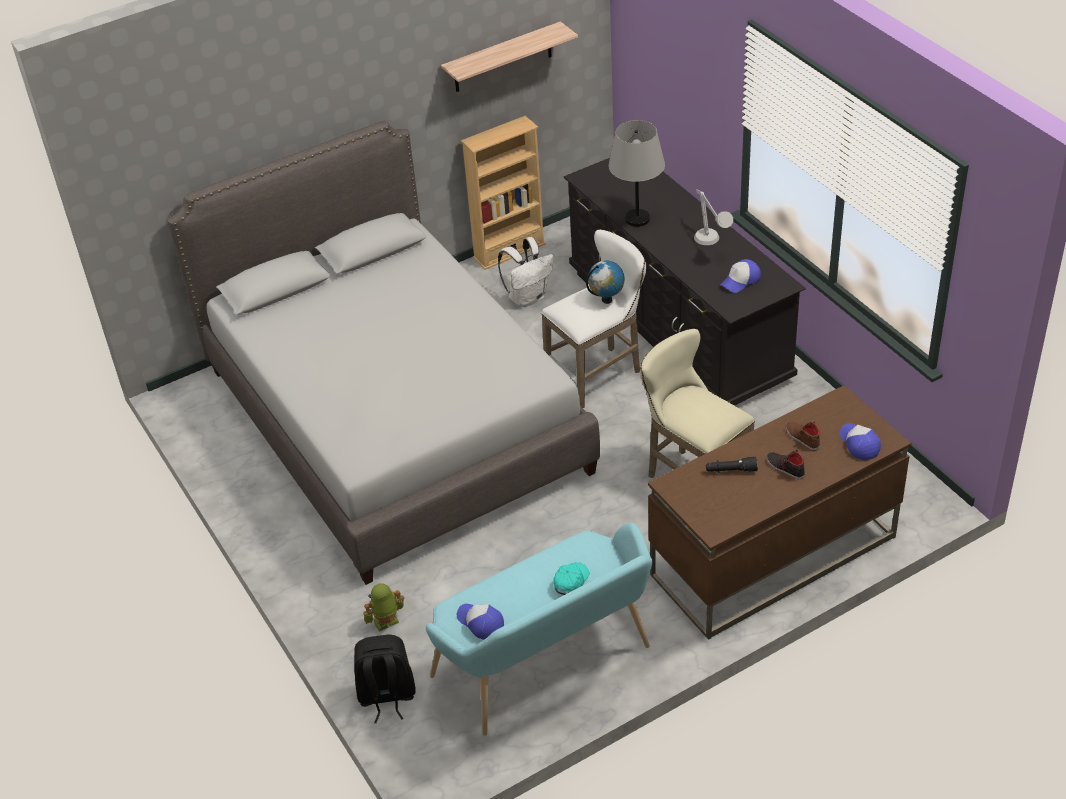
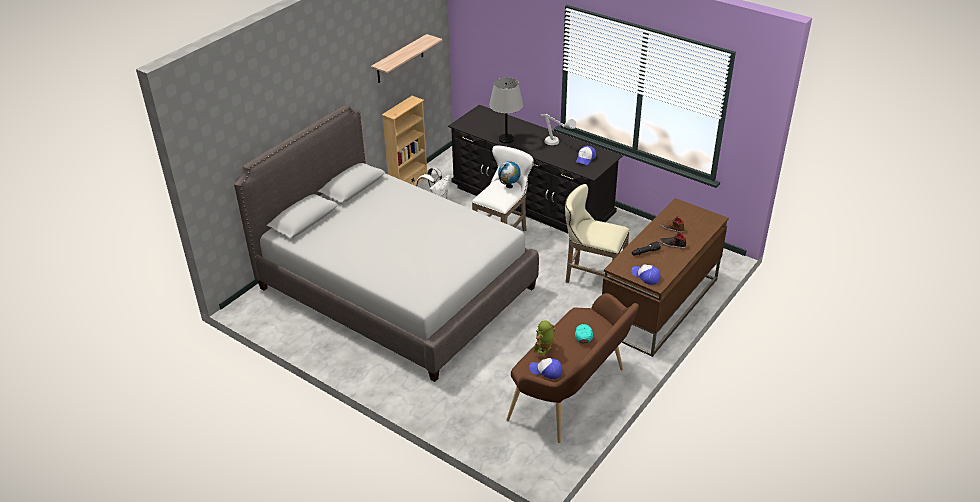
camera: 25 degrees left, 5 degrees down
black backpack [354,635,416,723] -> none
toy robot [363,583,405,632] -> toy robot moved to [533,320,555,355]
turquoise bench [426,522,653,736] -> brown bench [506,293,639,443]
cap [840,423,881,460] -> cap moved to [631,264,661,285]

